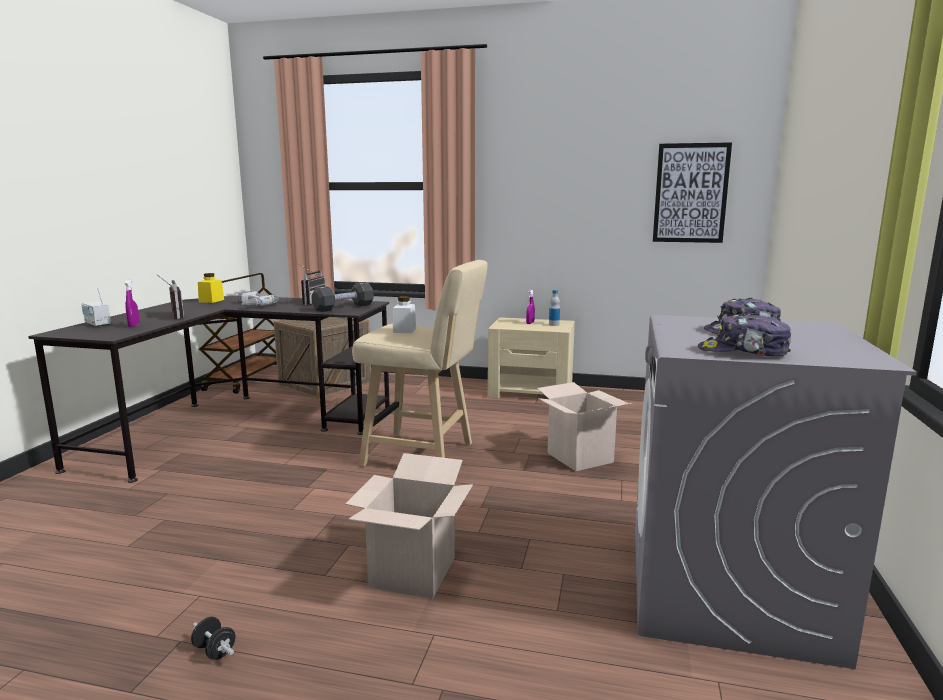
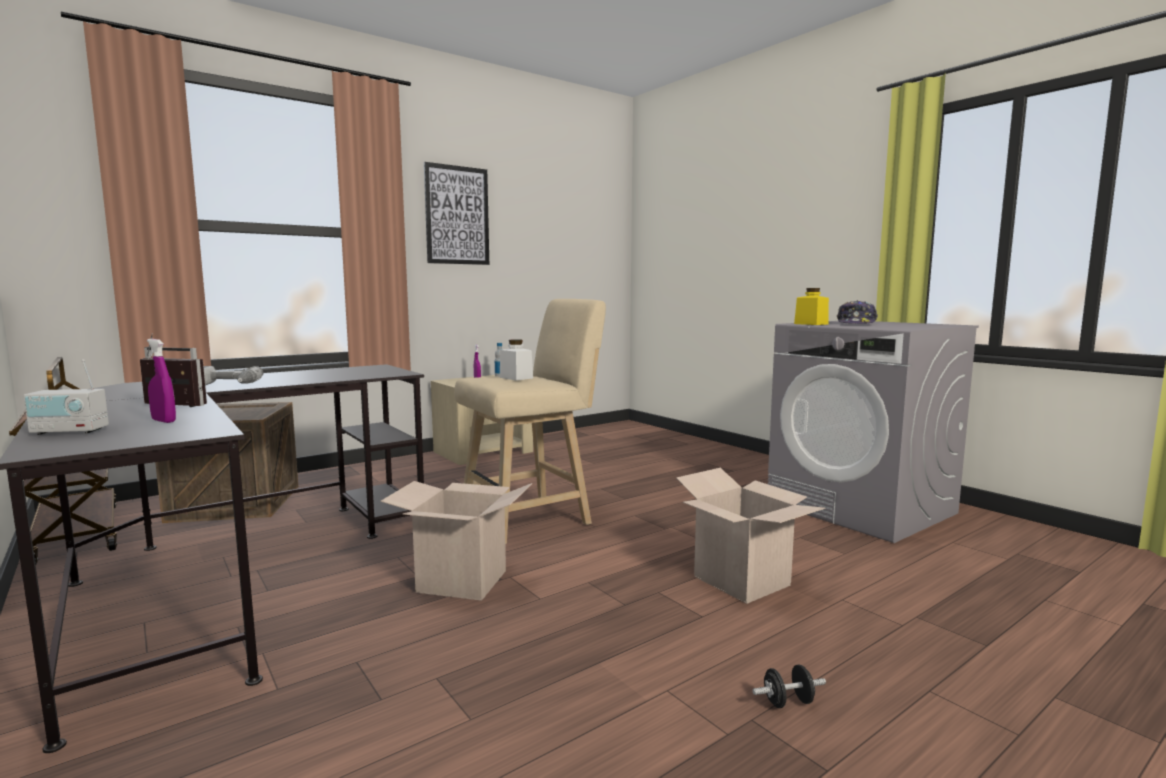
camera: 50 degrees left, 5 degrees down
yellow jar [198,273,224,303] -> yellow jar moved to [794,288,829,325]
radio [299,264,325,305] -> none
black dumbbell [311,282,374,312] -> none
cardboard box [537,382,632,471] -> cardboard box moved to [380,481,532,601]
picture [653,142,732,243] -> picture moved to [424,162,489,265]
cap [698,313,791,356] -> none

